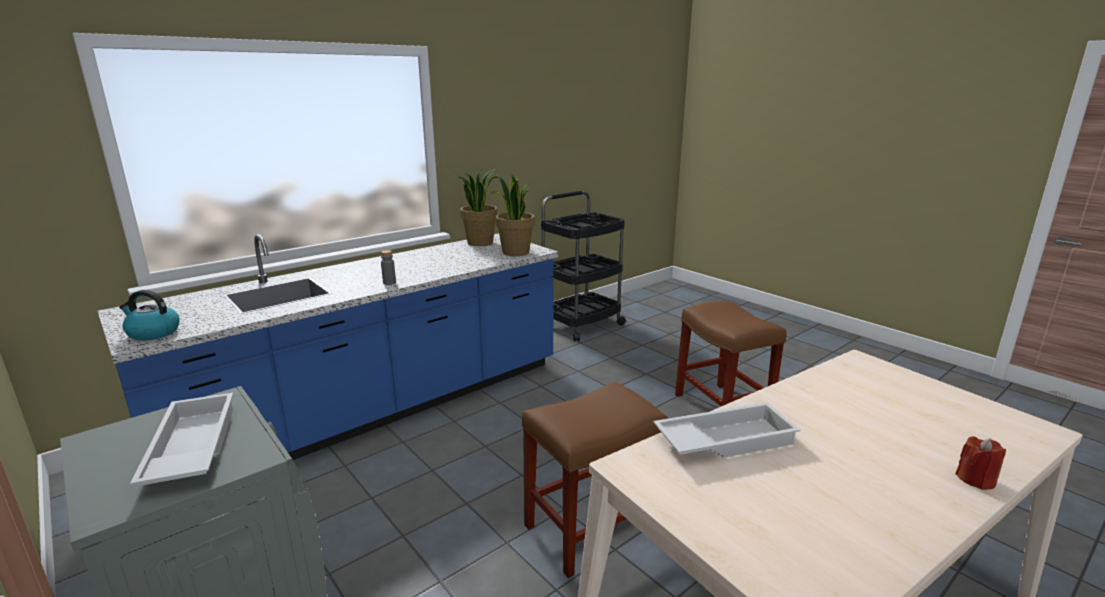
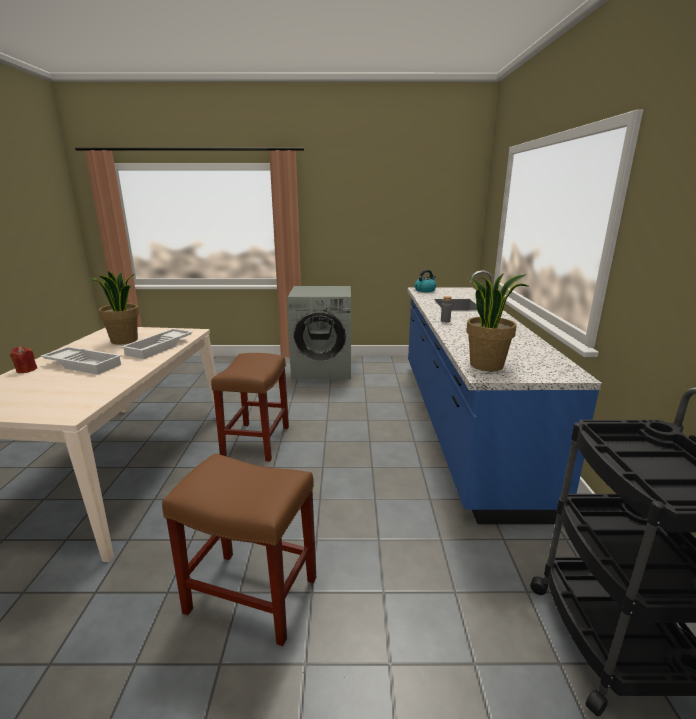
camera: 130 degrees right, 0 degrees up
white tray [130,393,233,486] -> white tray moved to [41,347,122,375]
potted plant [455,169,502,246] -> potted plant moved to [88,271,139,344]

